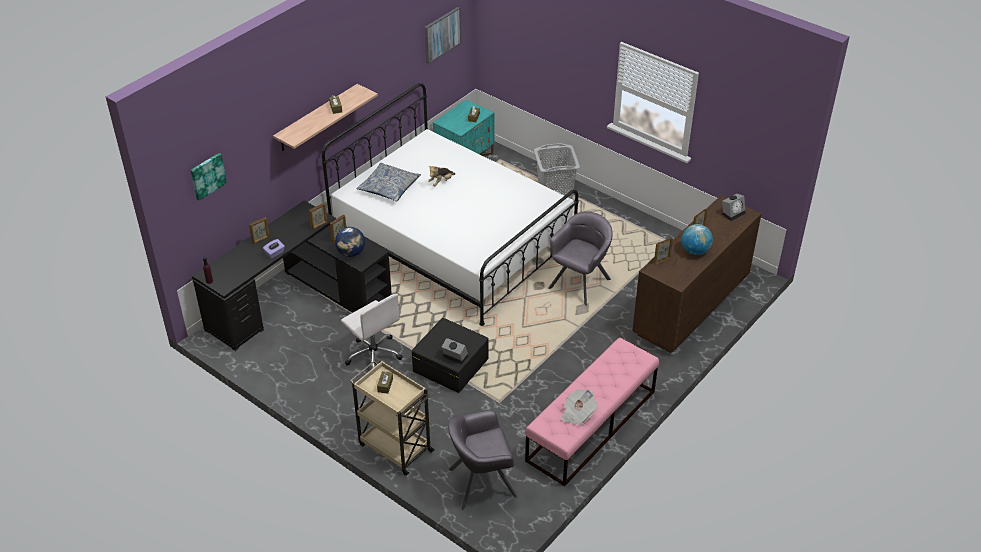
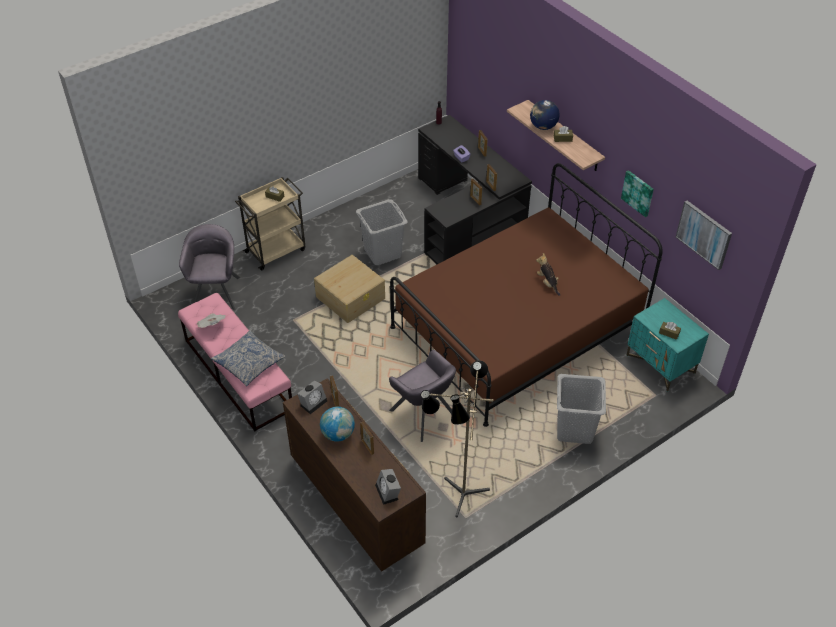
camera: 105 degrees right, 5 degrees up
picture [191,153,227,201] -> picture moved to [621,170,654,217]
white bed [322,83,579,326] -> brown bed [390,163,663,427]
globe [335,227,365,257] -> globe moved to [530,100,560,130]
white office chair [341,294,403,369] -> grey laundry basket [356,199,408,265]
pillow [356,163,421,202] -> pillow moved to [211,331,286,386]
black storage box [412,318,489,393] -> beige storage box [314,255,385,323]
alarm clock [442,338,468,365] -> alarm clock moved to [297,381,327,414]
none -> floor lamp [421,360,493,518]

